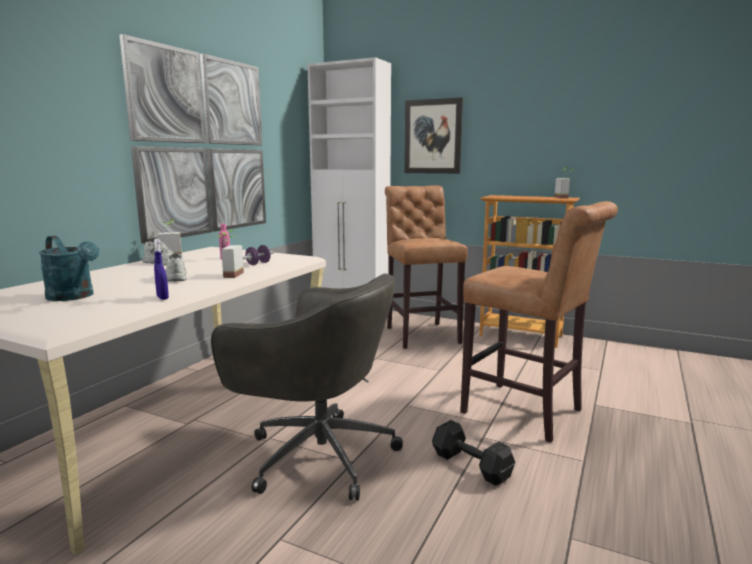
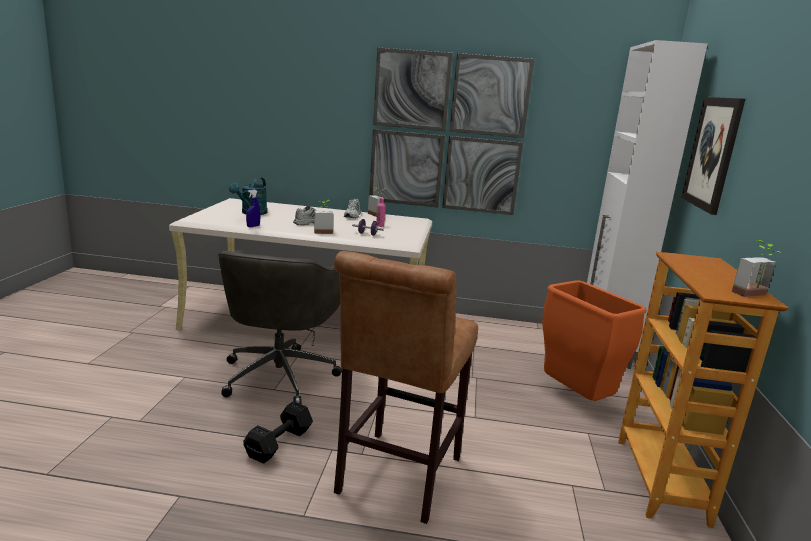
camera: 70 degrees right, 5 degrees up
brown stool [385,186,468,349] -> orange trash can [542,280,646,401]

